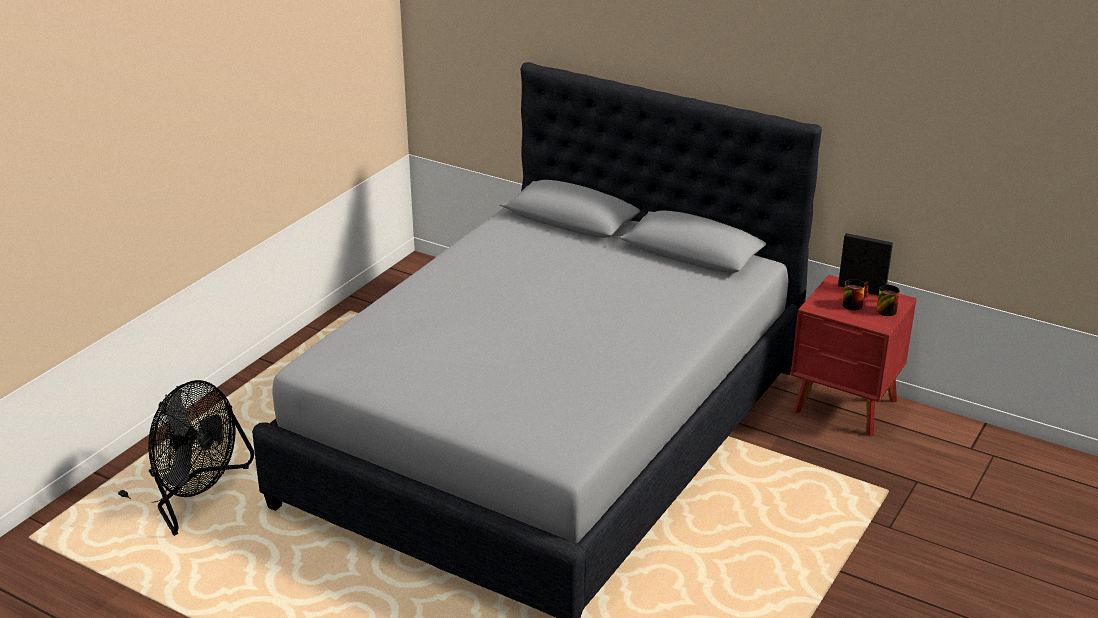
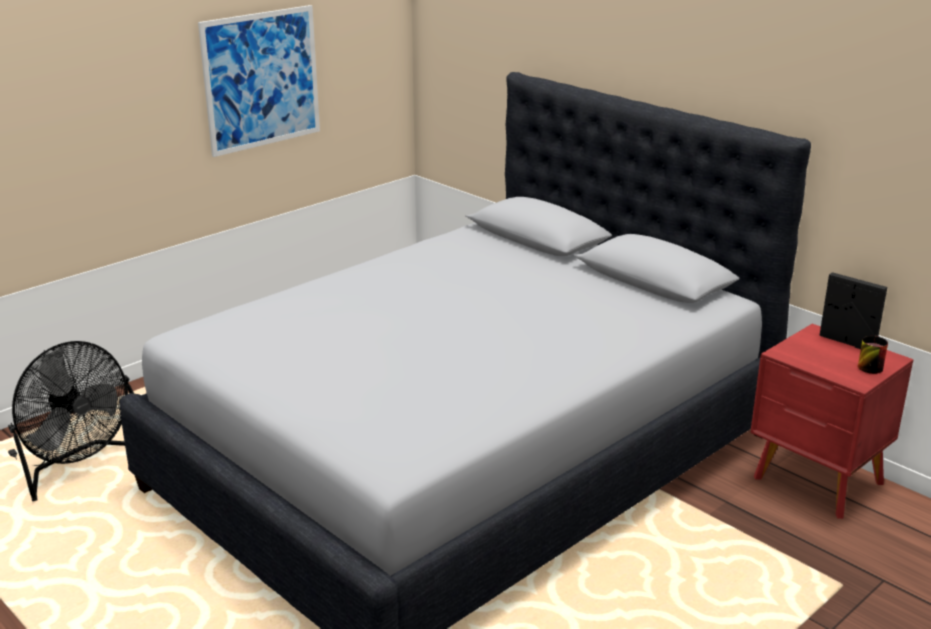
camera: 15 degrees right, 5 degrees down
mug [842,279,869,311] -> none
none -> picture [198,5,320,157]

